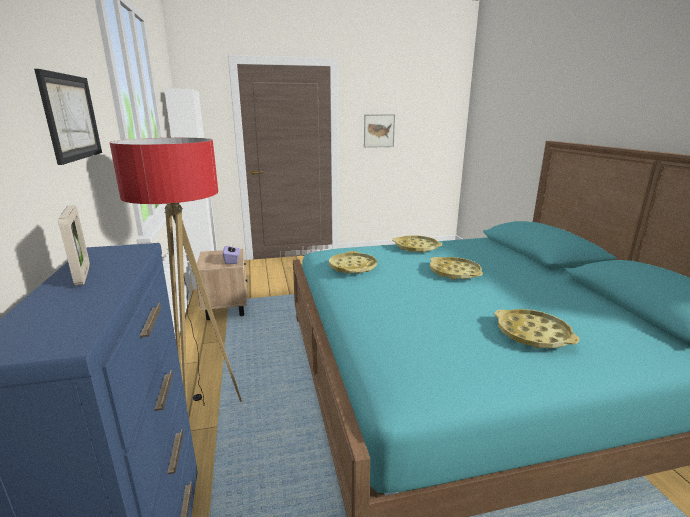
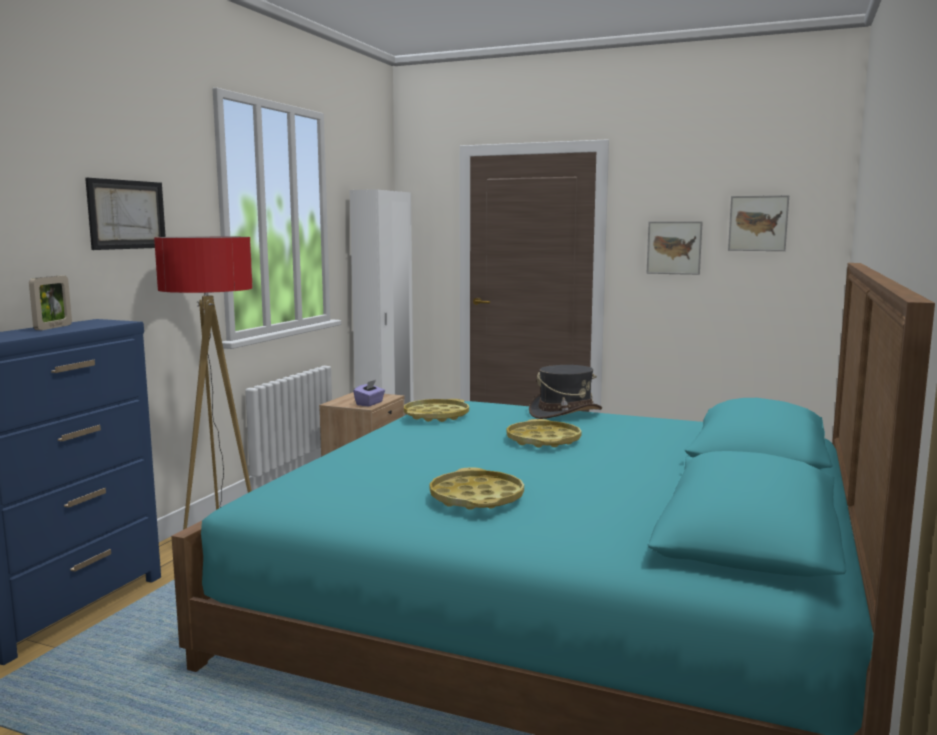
camera: 35 degrees right, 10 degrees down
yellow tray [392,235,442,253] -> grey hat [529,365,602,419]
none -> picture [728,195,789,251]

